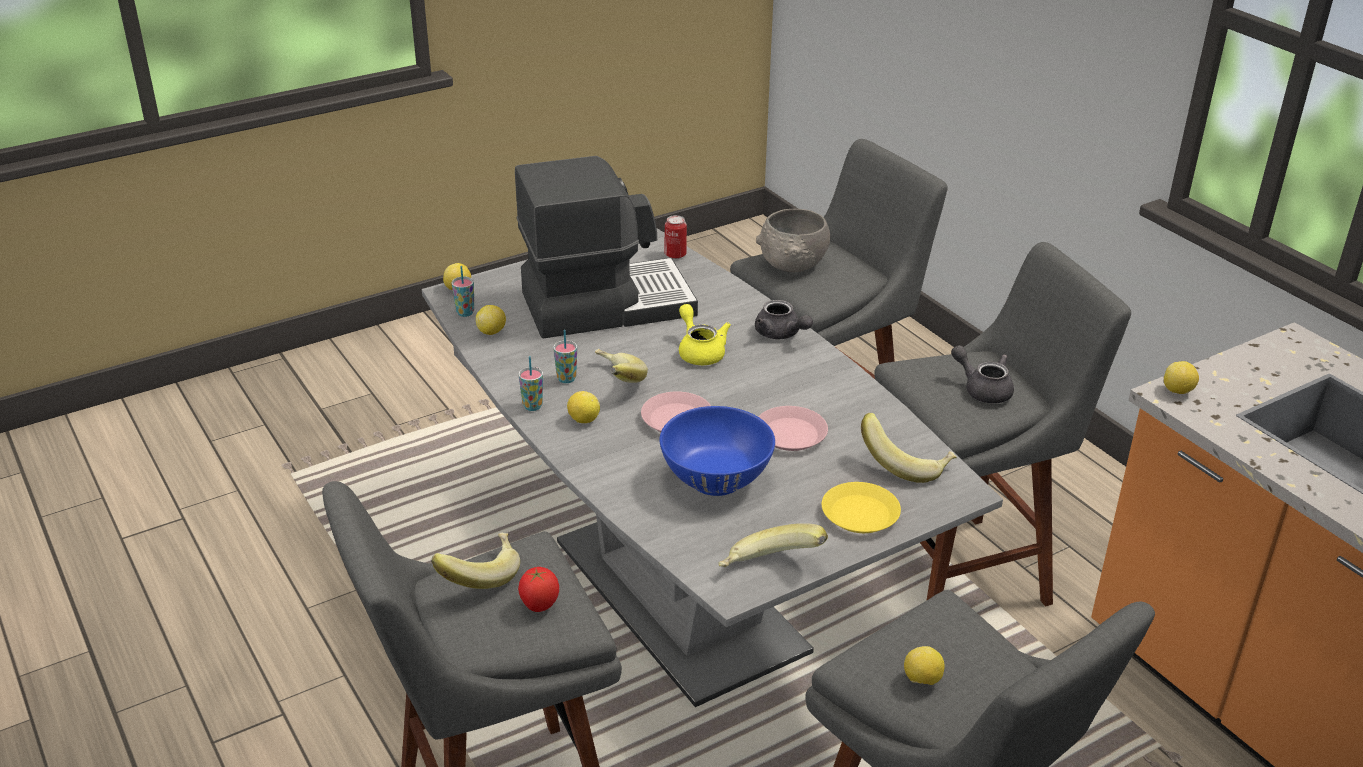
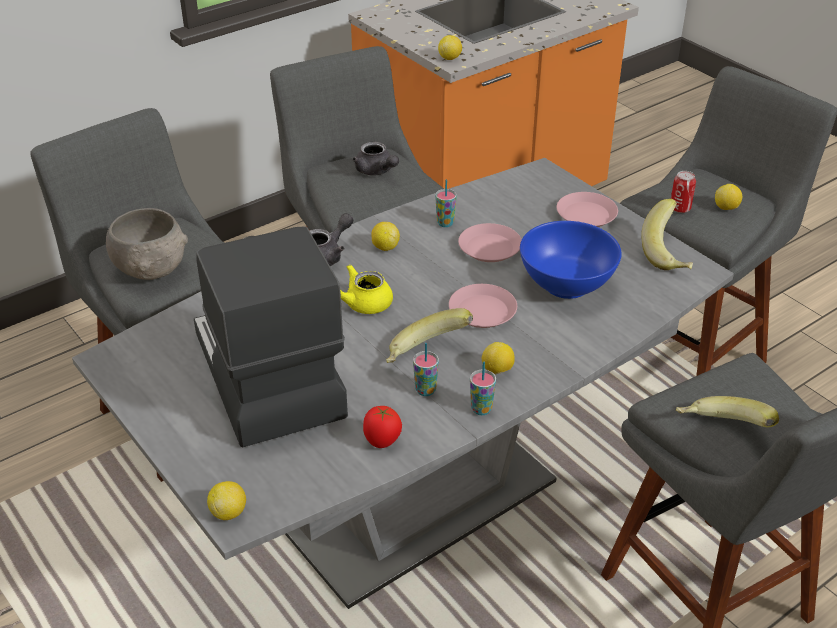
camera: 95 degrees left, 5 degrees up
cup [452,266,474,317] -> cup moved to [435,179,457,227]
lemon [476,305,506,335] -> lemon moved to [371,222,400,251]
tomato [518,567,559,612] -> tomato moved to [363,406,402,448]
can [665,215,687,259] -> can moved to [671,171,696,213]
yellow plate [822,482,901,533] -> pink plate [557,192,618,227]
banana [861,413,957,483] -> none
grey teapot [951,345,1014,403] -> grey teapot turned 75 degrees counterclockwise [353,142,399,176]

